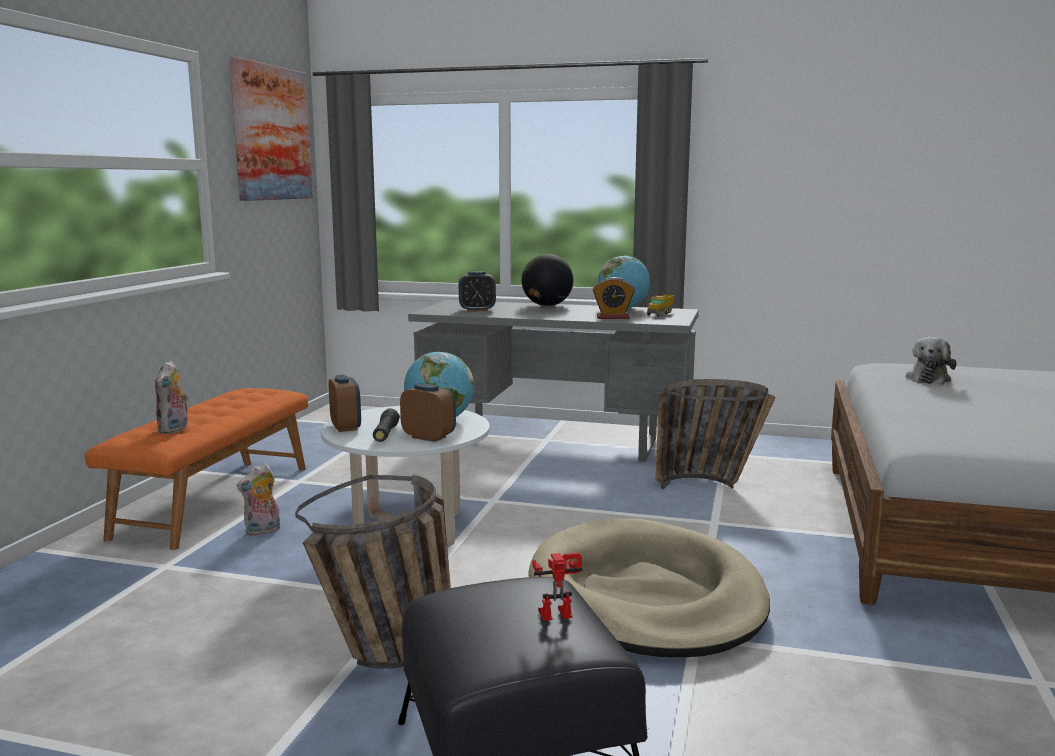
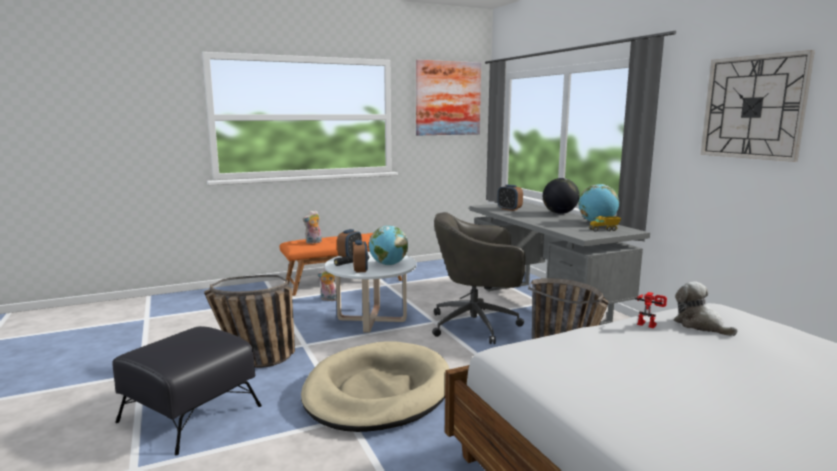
camera: 50 degrees right, 0 degrees up
toy robot [532,553,582,621] -> toy robot moved to [635,292,667,328]
alarm clock [593,277,635,319] -> none
plush toy [906,337,956,385] -> plush toy turned 75 degrees clockwise [673,281,738,336]
none -> grey office chair [432,212,526,344]
none -> wall clock [701,50,815,162]

